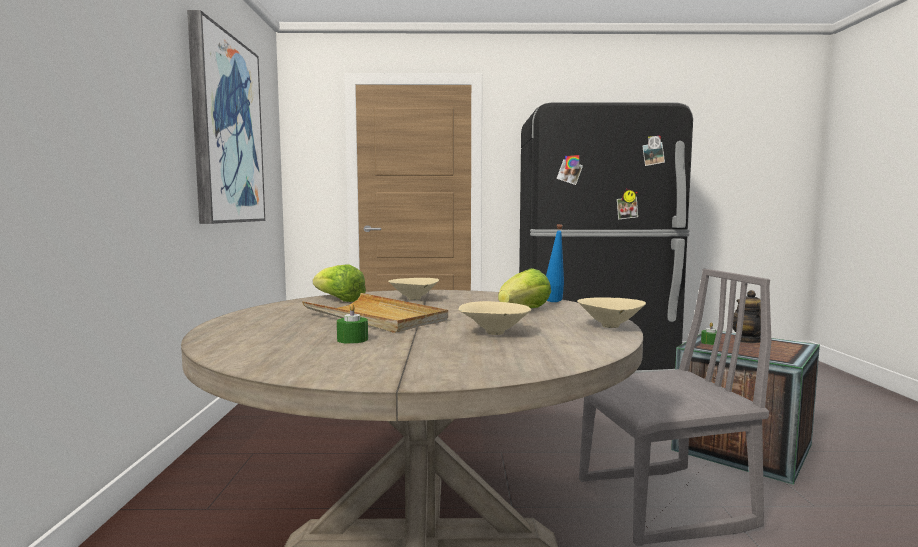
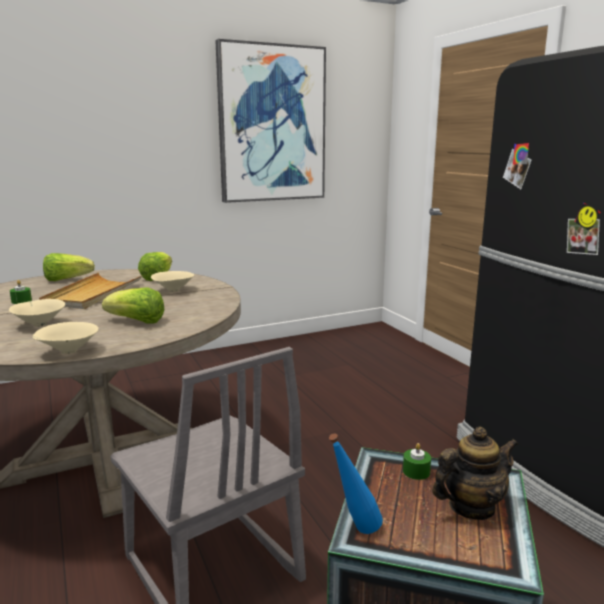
camera: 65 degrees right, 10 degrees up
blue bottle [546,224,564,302] -> blue bottle moved to [329,433,383,534]
none -> lettuce [43,253,95,281]

